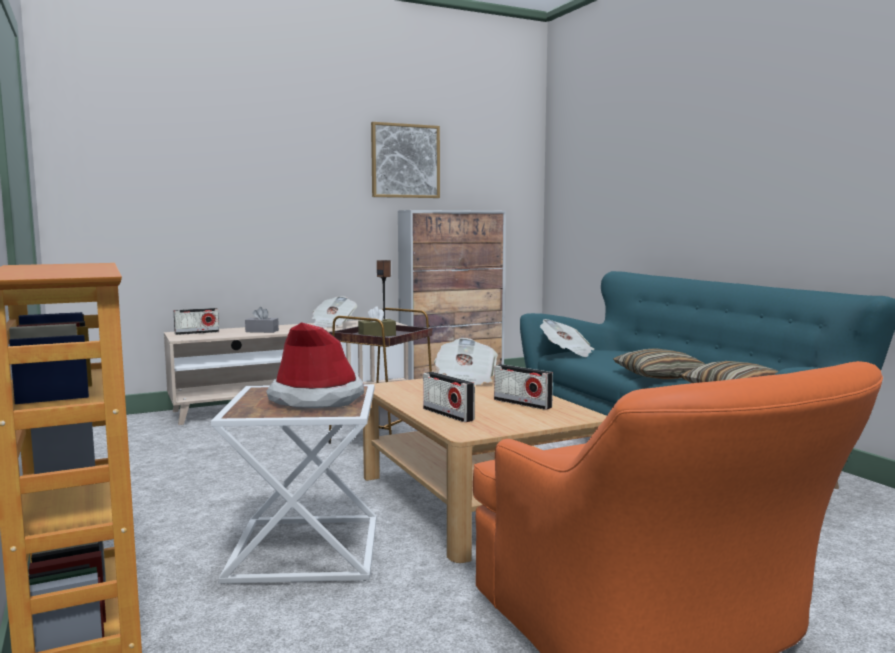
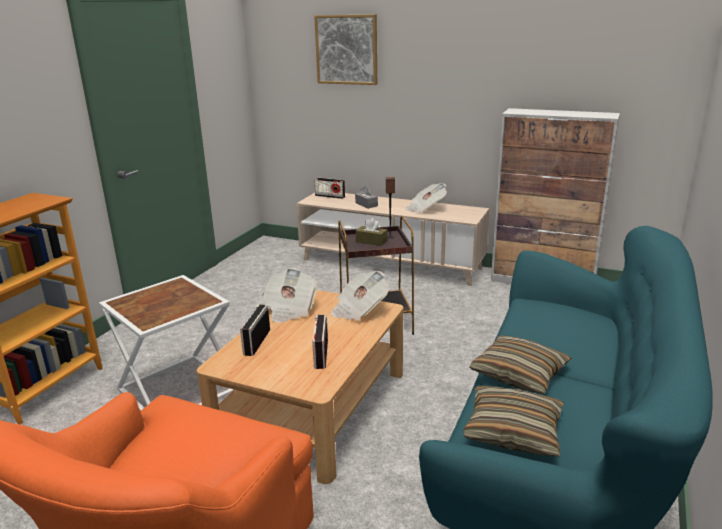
camera: 50 degrees right, 15 degrees up
hat [266,322,364,408] -> none
picture [371,122,440,198] -> picture moved to [314,14,377,85]
newspaper [540,319,594,357] -> newspaper moved to [262,268,318,323]

